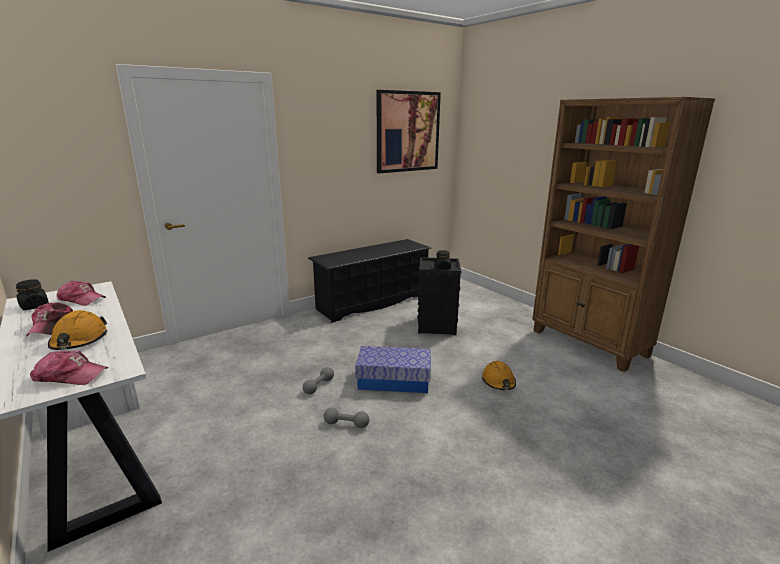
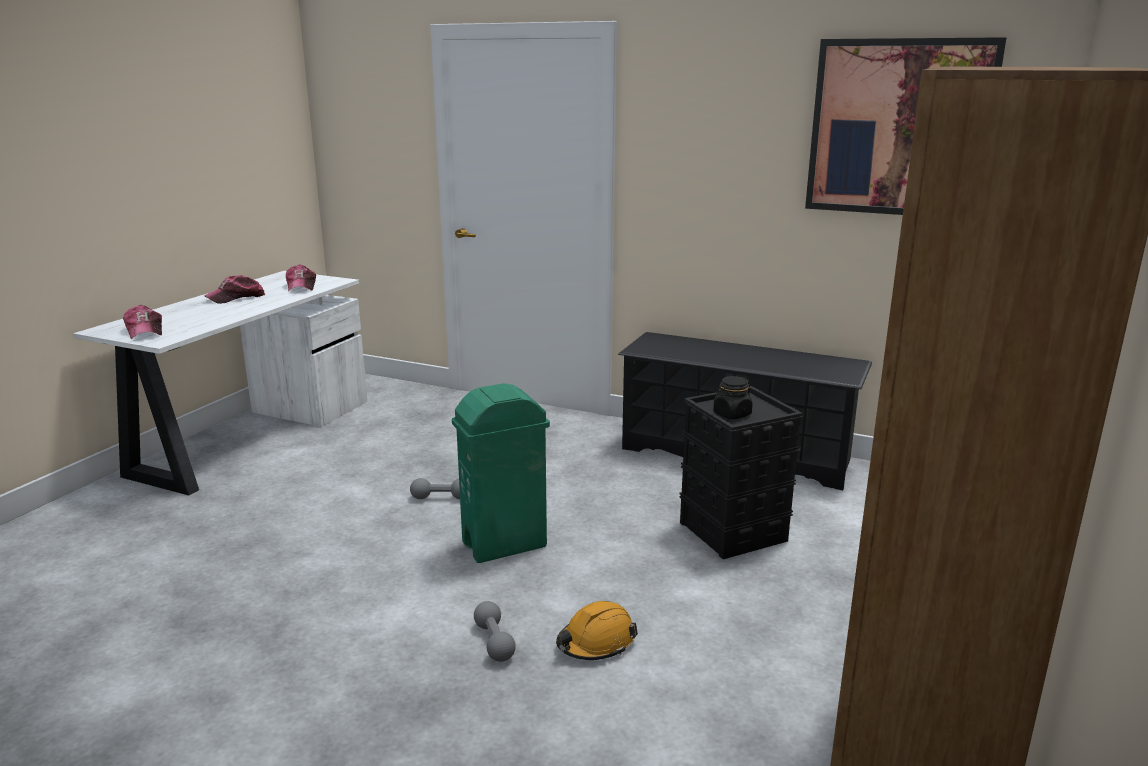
camera: 60 degrees right, 0 degrees up
black jar [16,279,49,310] -> none
orange hard hat [48,310,107,350] -> none
grey dumbbell [324,408,369,428] -> grey dumbbell moved to [474,601,516,662]
storage box [355,346,431,393] -> green trash can [452,383,550,563]

